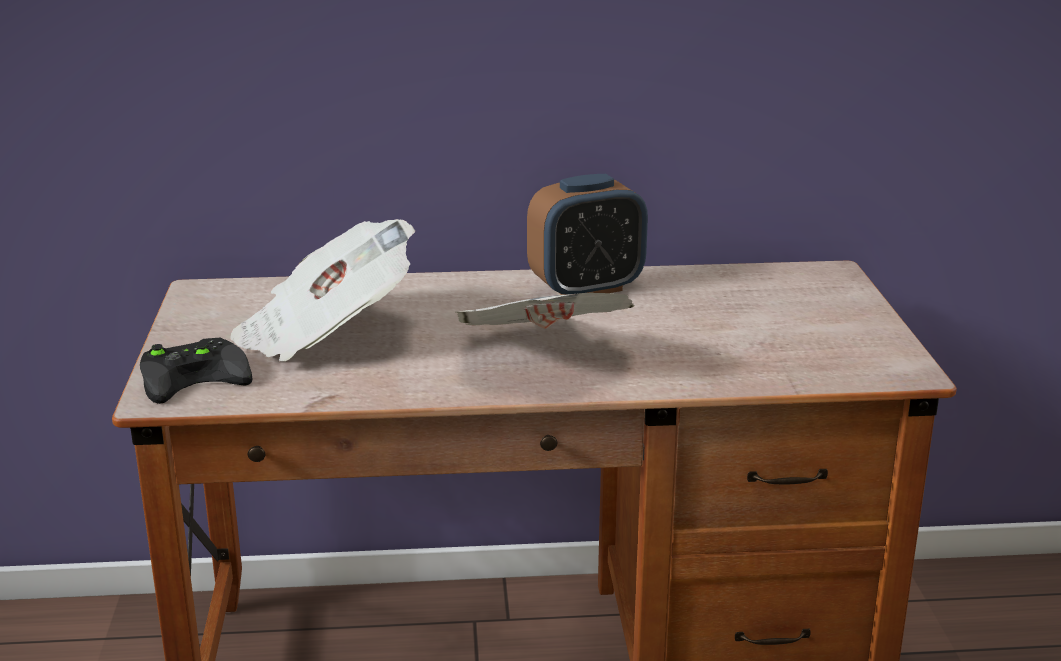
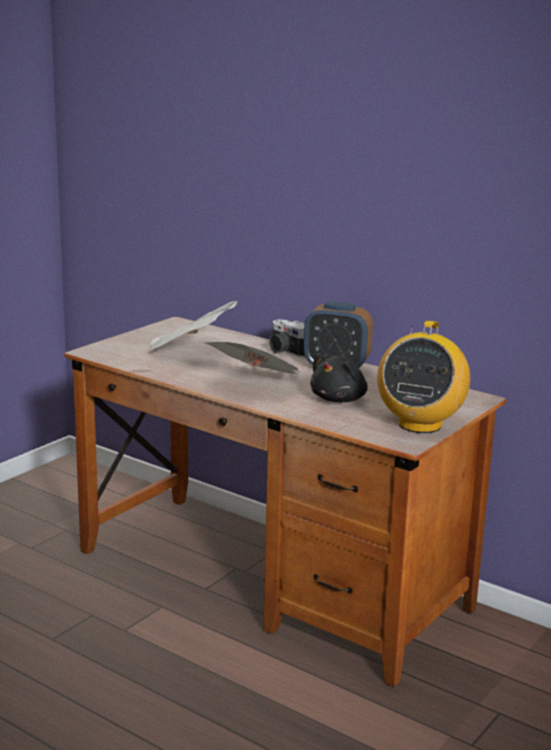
camera: 40 degrees right, 5 degrees down
black game controller [140,338,253,404] -> none
none -> camera [269,319,305,357]
none -> black plush toy [310,353,368,402]
none -> radio [377,321,470,433]

